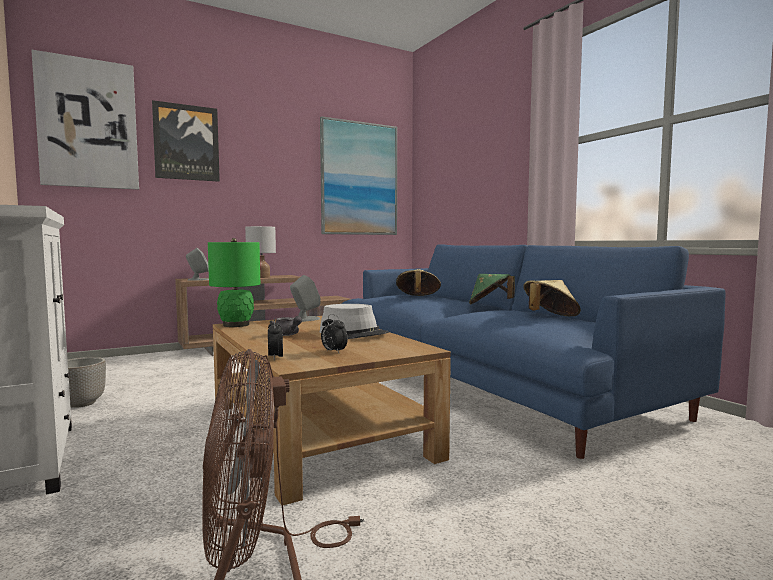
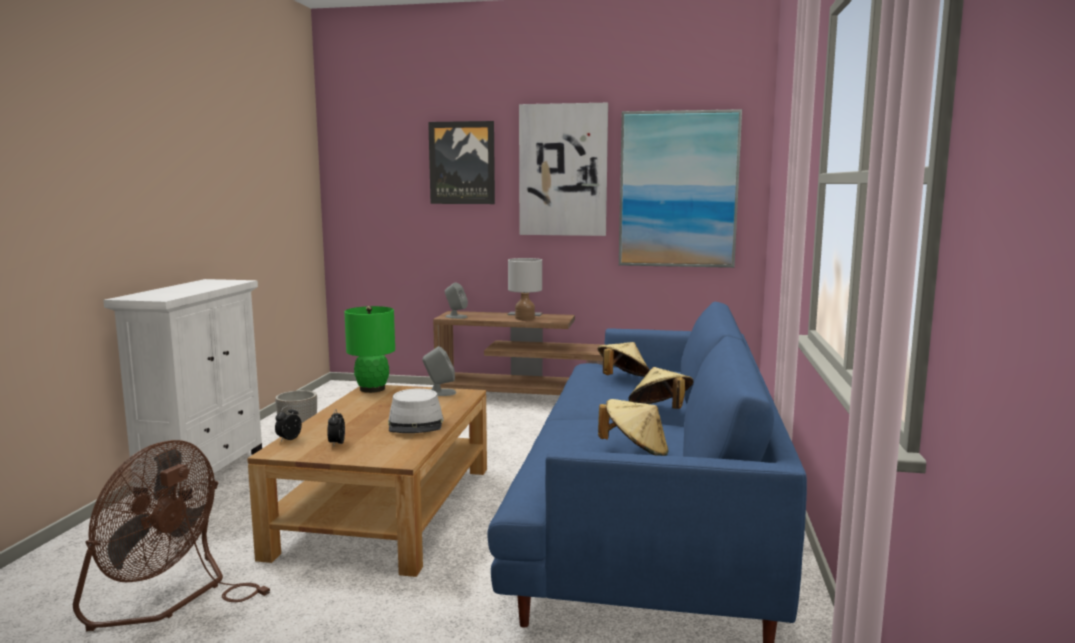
camera: 40 degrees right, 5 degrees up
picture [31,50,139,190] -> picture moved to [519,103,608,236]
grey teapot [270,316,302,336] -> none
green hat [469,274,515,305] -> beige hat [629,367,693,409]

